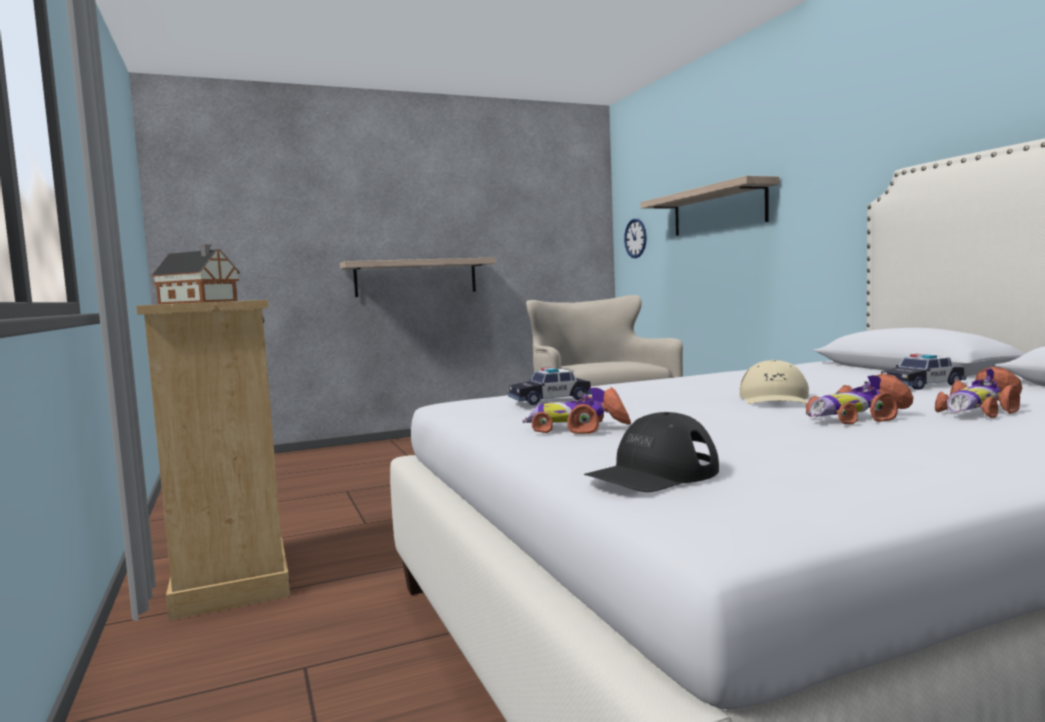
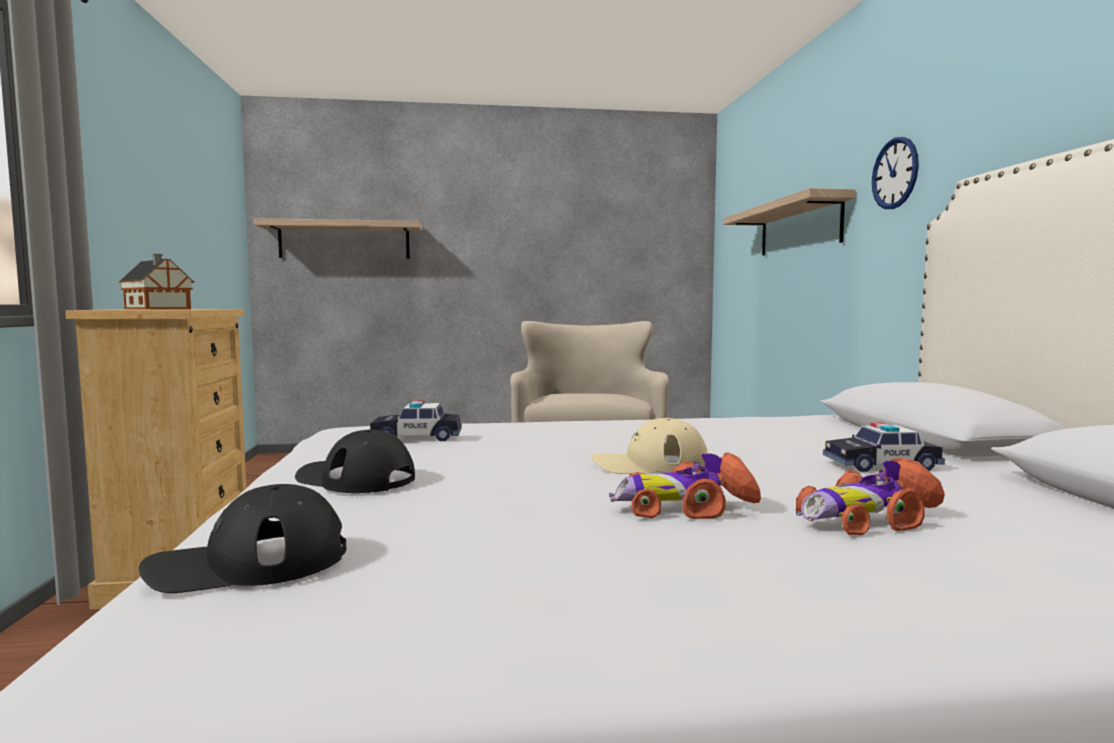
camera: 15 degrees right, 0 degrees up
shelf [340,257,496,297] -> shelf moved to [253,218,422,259]
toy car [522,387,631,434] -> black cap [295,430,415,493]
wall clock [624,219,647,258] -> wall clock moved to [872,137,919,209]
beige cap [739,360,809,404] -> beige cap turned 60 degrees clockwise [592,418,708,474]

